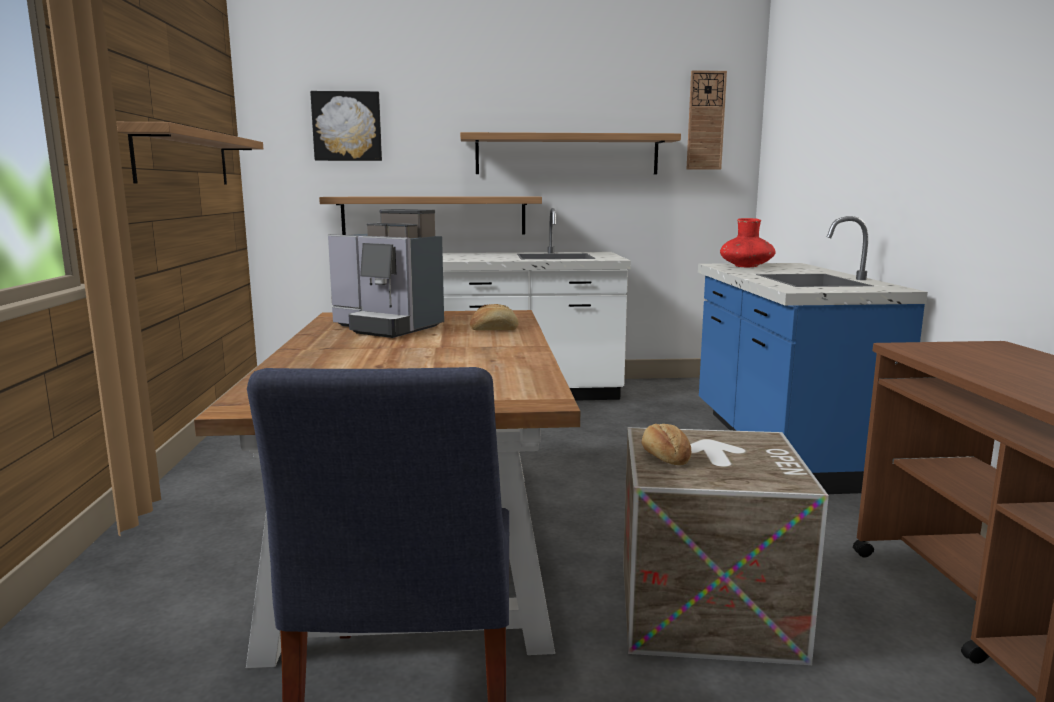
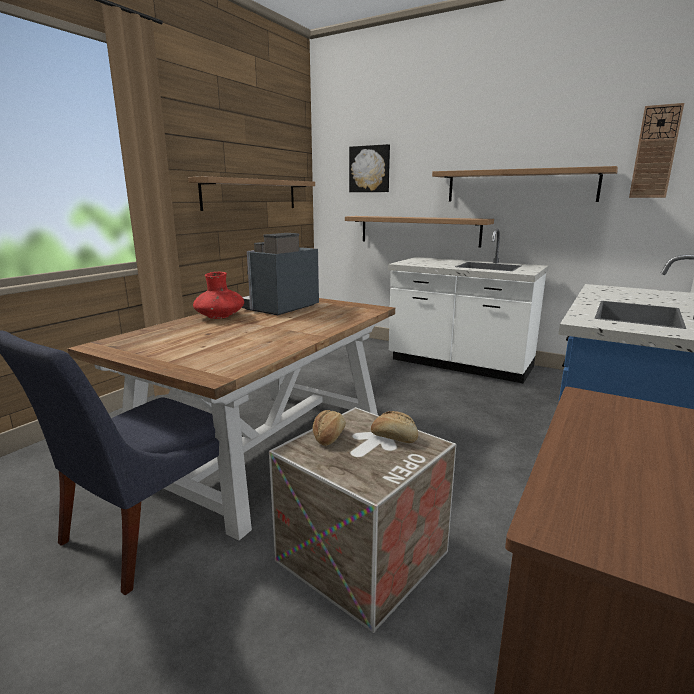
camera: 35 degrees right, 5 degrees up
coffee machine [328,209,444,338] -> coffee machine turned 60 degrees clockwise [242,233,319,315]
bread [470,304,519,330] -> bread moved to [371,411,418,443]
red vase [720,218,776,267] -> red vase moved to [193,272,244,319]

